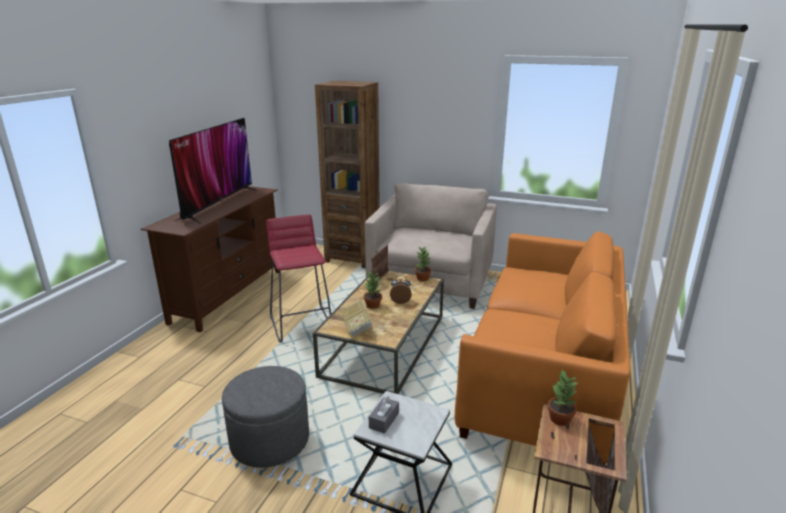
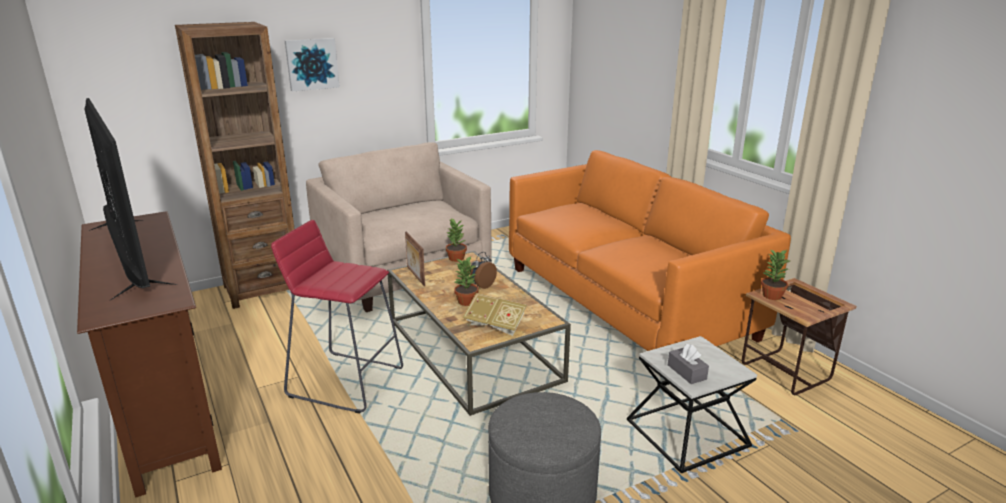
camera: 50 degrees left, 0 degrees up
none -> picture [285,38,340,91]

